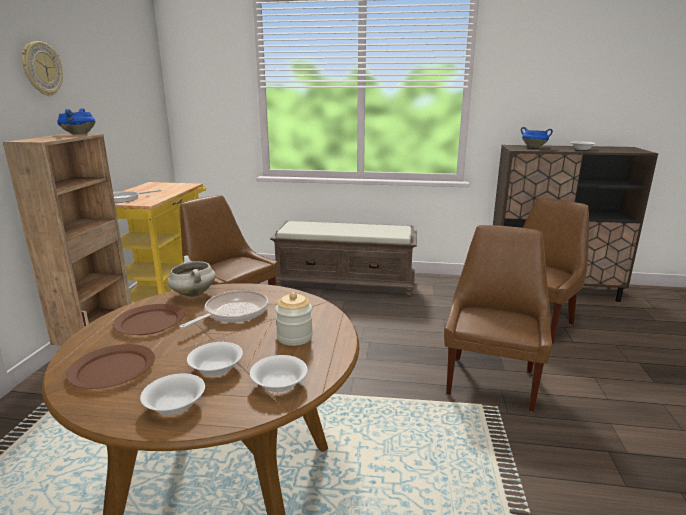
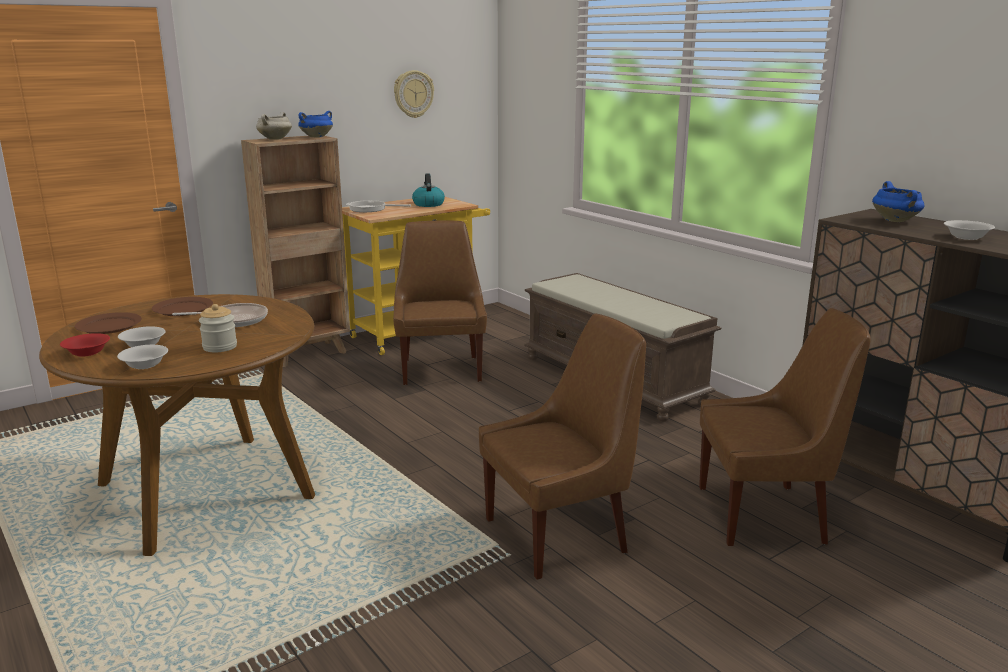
camera: 45 degrees right, 0 degrees up
wall clock [21,41,63,96] -> wall clock moved to [394,70,434,118]
white bowl [140,374,205,415] -> red bowl [60,333,110,357]
white cooking pot [167,255,216,297] -> white cooking pot moved to [256,112,292,140]
none -> kettle [412,173,445,207]

